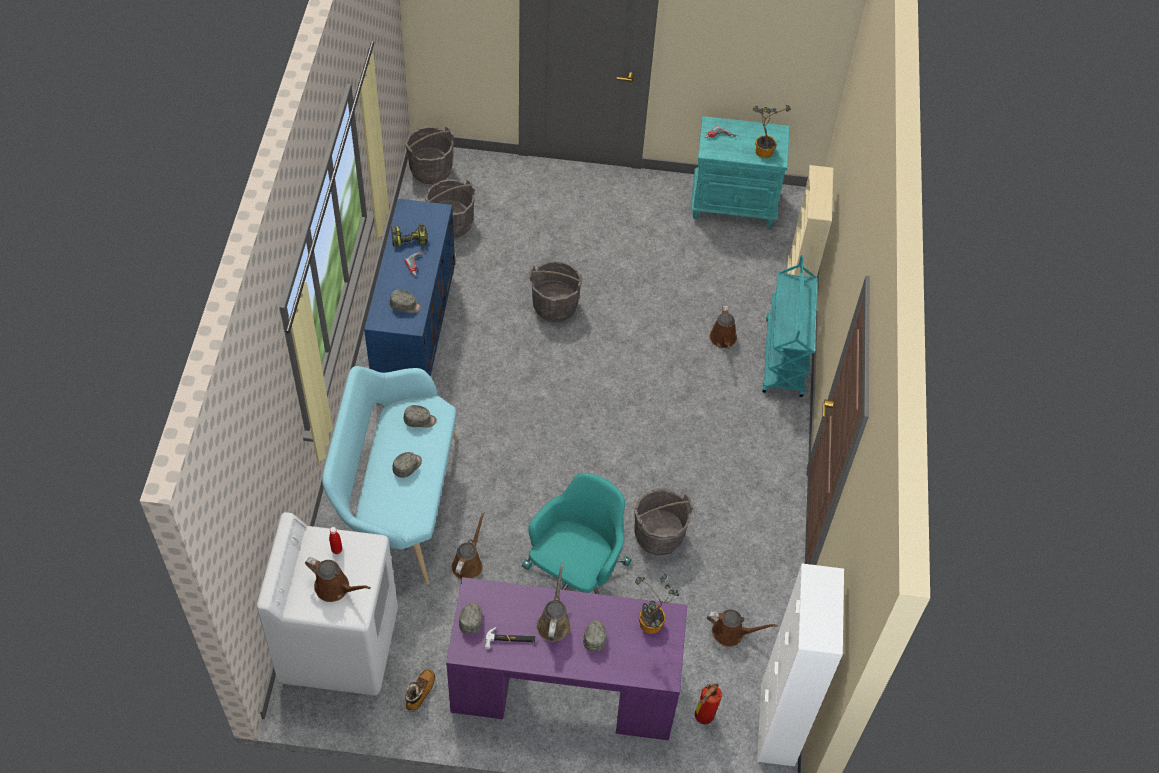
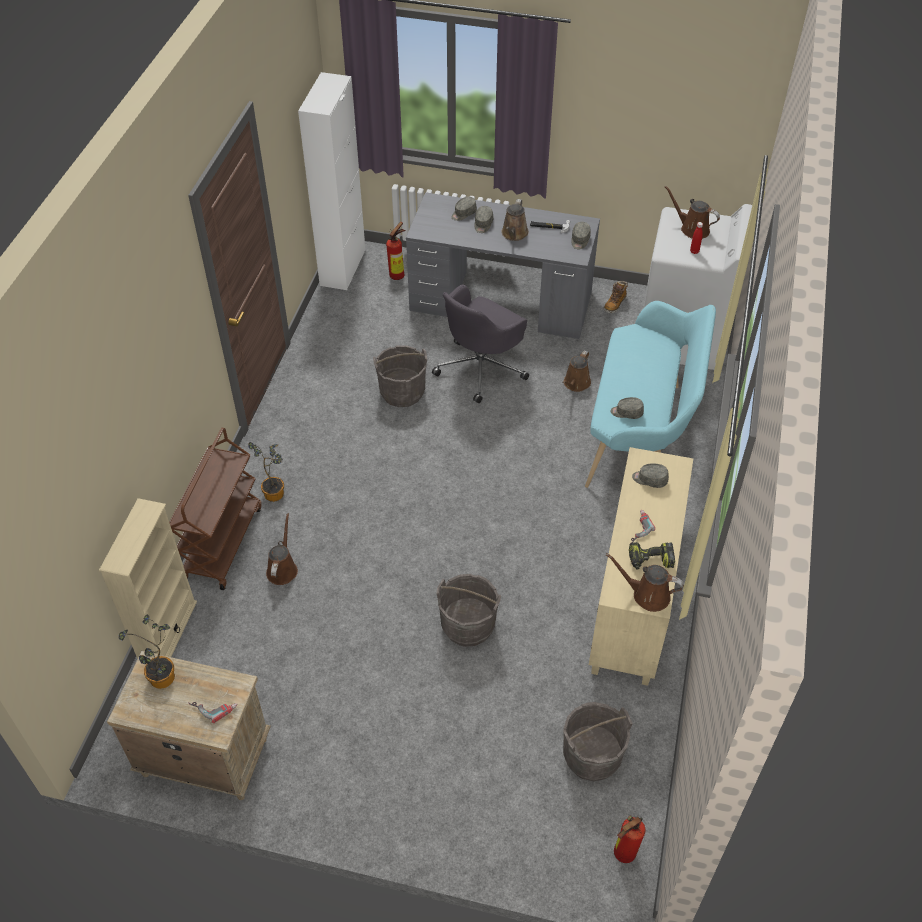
camera: 170 degrees left, 5 degrees down
blue cabinet [364,199,455,377] -> beige cabinet [589,447,693,686]
grey cap [392,452,422,478] -> grey cap moved to [451,197,477,221]
grey bucket [405,126,454,184] -> fire extinguisher [614,815,645,863]
purple desk [446,577,687,740] -> grey desk [406,192,600,339]
turquoise office chair [522,473,631,594] -> grey office chair [432,284,529,403]
potted plant [635,574,679,634] -> potted plant moved to [248,442,284,502]
turquoise nightstand [690,116,790,228] -> beige nightstand [107,651,271,800]
brown watering can [707,609,778,647] -> brown watering can moved to [606,553,684,612]
turquoise cart [762,255,817,397] -> brown cart [169,428,262,590]

